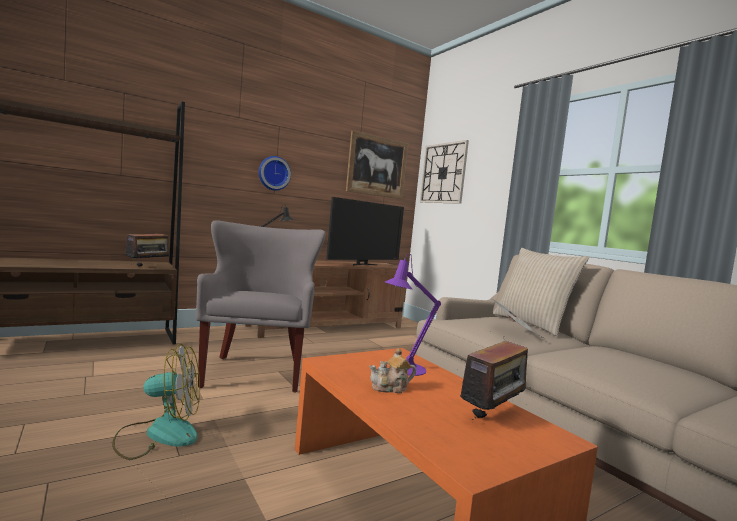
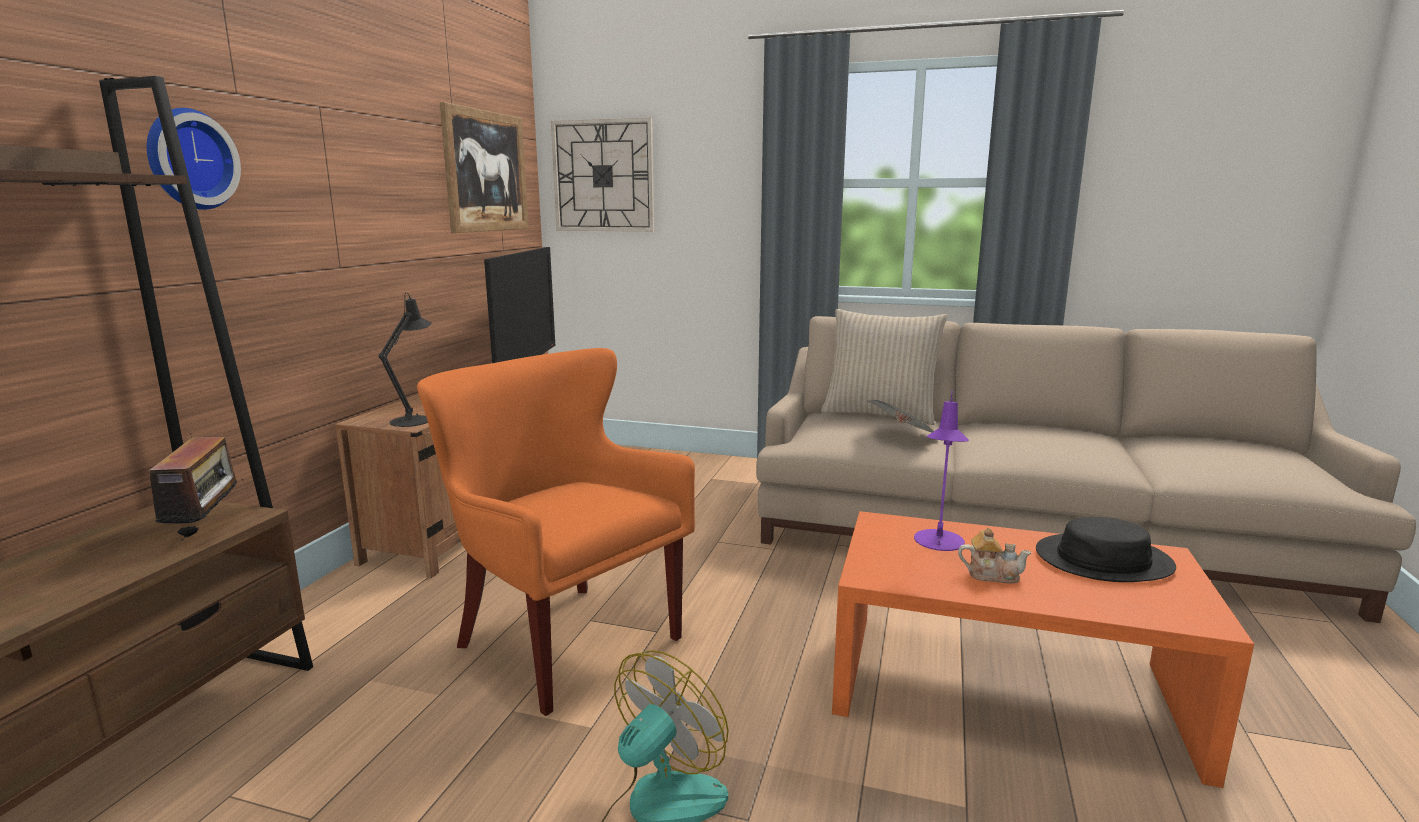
camera: 40 degrees left, 10 degrees up
grey armchair [196,220,326,393] -> orange armchair [417,348,695,716]
wall clock [259,156,291,191] -> wall clock moved to [147,108,241,210]
teapot [369,348,416,393] -> teapot turned 105 degrees counterclockwise [958,528,1032,584]
radio [458,336,531,420] -> black hat [1036,517,1176,582]

